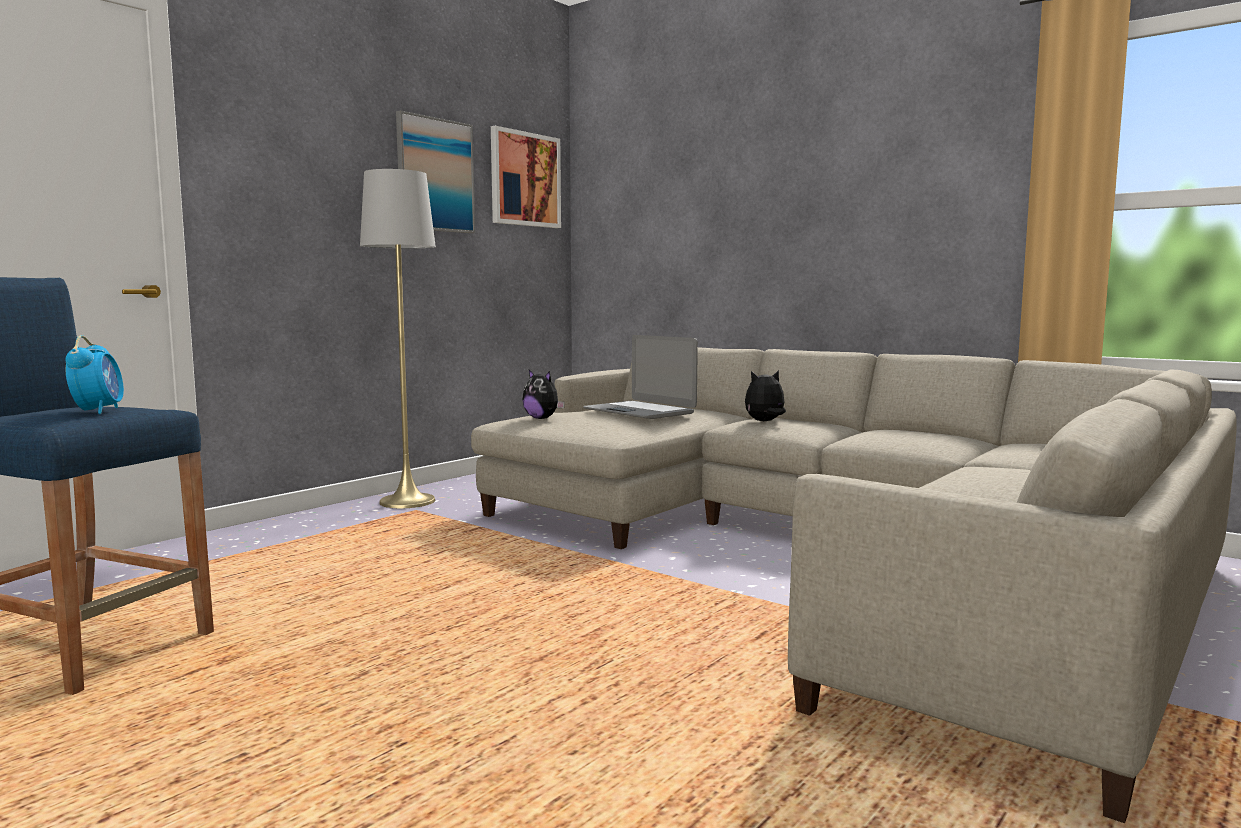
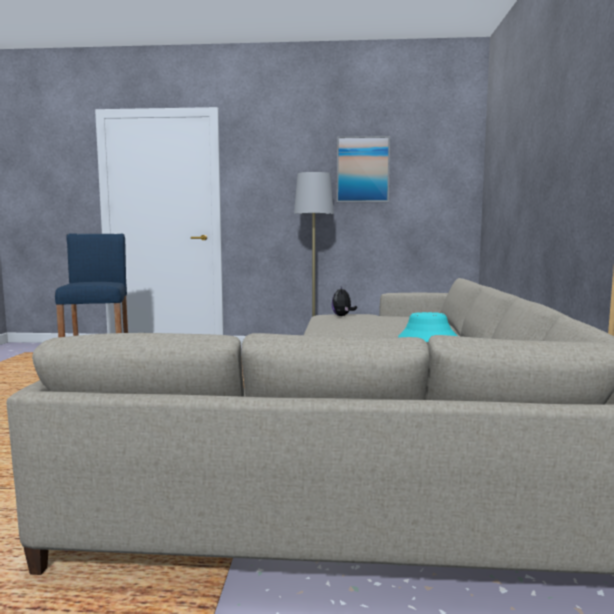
camera: 55 degrees right, 0 degrees up
alarm clock [65,335,124,414] -> none
picture [491,126,561,228] -> none
laptop [583,335,698,419] -> none
plush toy [745,370,786,421] -> turquoise hat [398,312,457,342]

